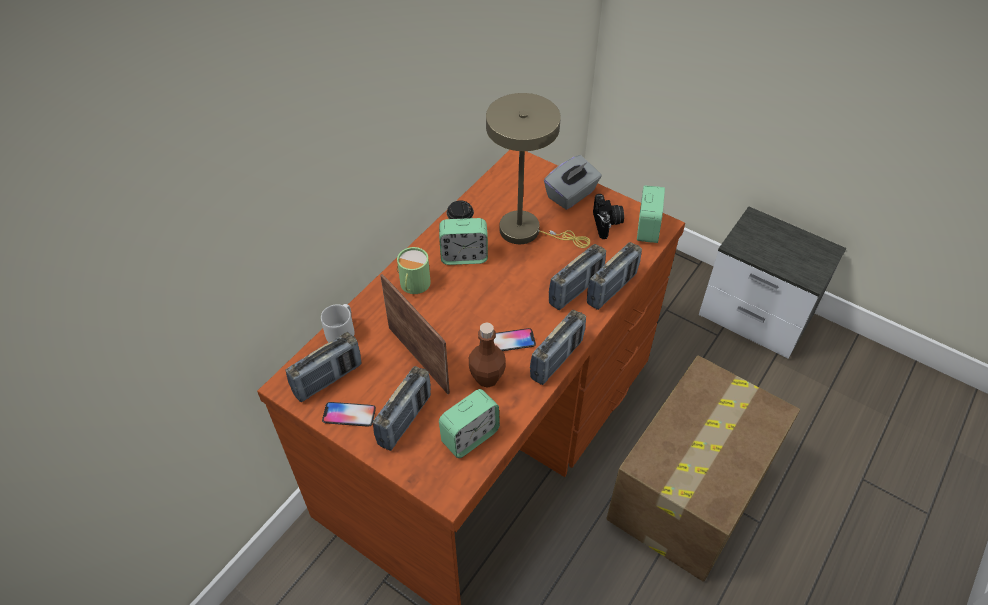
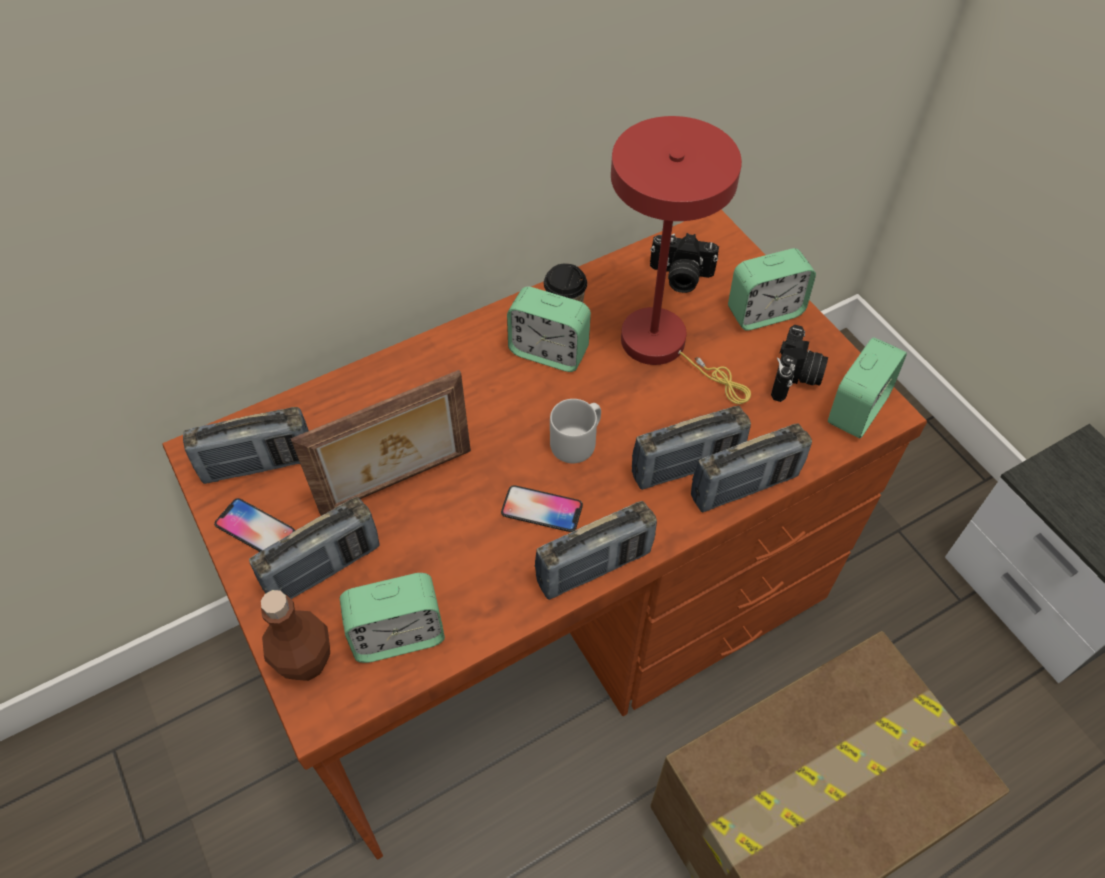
camera: 25 degrees right, 5 degrees up
grey mug [321,304,354,342] -> grey mug moved to [550,399,601,463]
picture frame [380,274,450,394] -> picture frame turned 75 degrees clockwise [291,370,471,516]
green mug [397,247,431,294] -> none
brown bottle [469,322,506,388] -> brown bottle moved to [261,590,330,681]
beige table lamp [486,93,590,248] -> red table lamp [611,116,751,404]
grey tissue box [544,155,602,210] -> alarm clock [728,248,816,331]
none -> camera [650,233,719,293]

